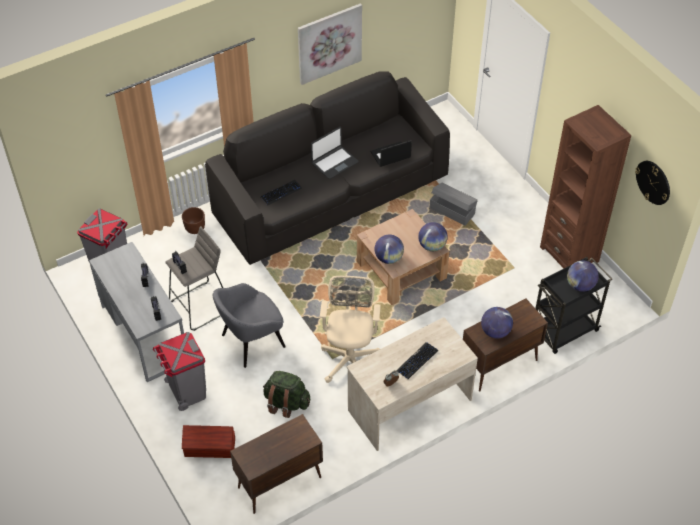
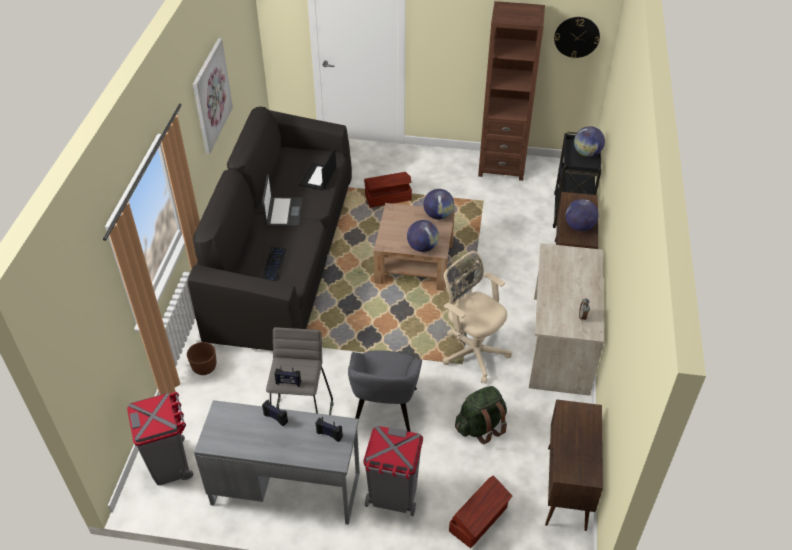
camera: 50 degrees left, 5 degrees down
keyboard [396,342,438,379] -> none
grey storage box [430,183,478,226] -> brown storage box [364,172,412,208]

